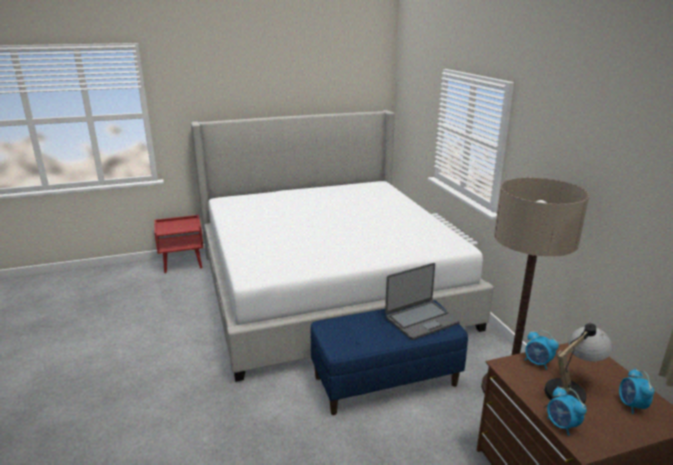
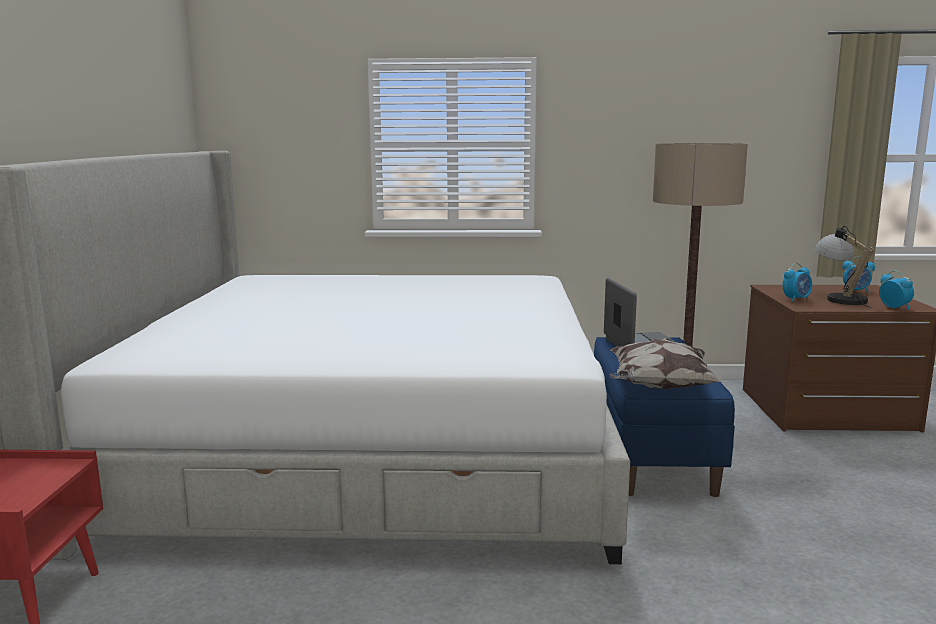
camera: 70 degrees left, 10 degrees down
alarm clock [547,387,587,436] -> alarm clock turned 105 degrees counterclockwise [879,271,914,310]
none -> pillow [610,338,722,389]

